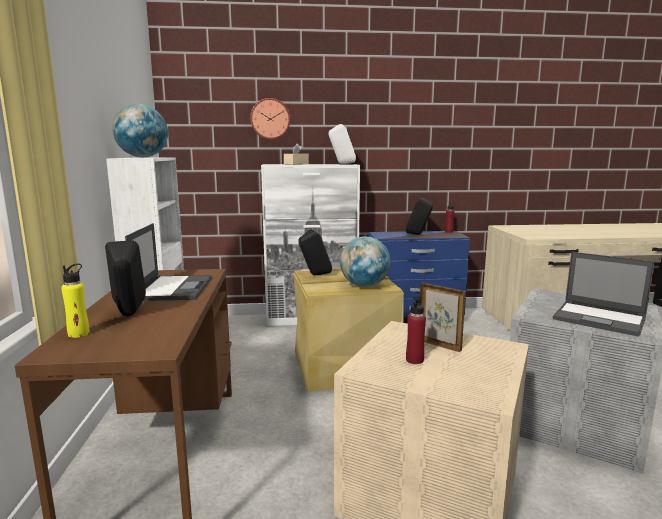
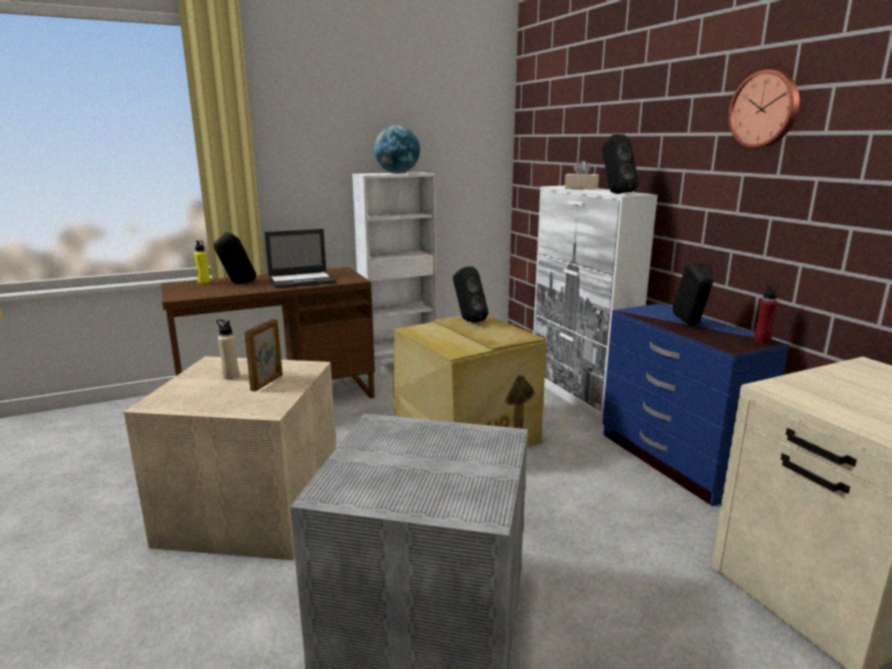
camera: 70 degrees right, 5 degrees up
wall clock [250,98,291,140] -> wall clock moved to [728,70,800,148]
white speaker [329,124,356,164] -> black speaker [602,134,638,194]
globe [340,236,391,287] -> none
red bottle [406,296,426,364] -> beige bottle [216,319,239,379]
laptop [553,252,655,337] -> none

